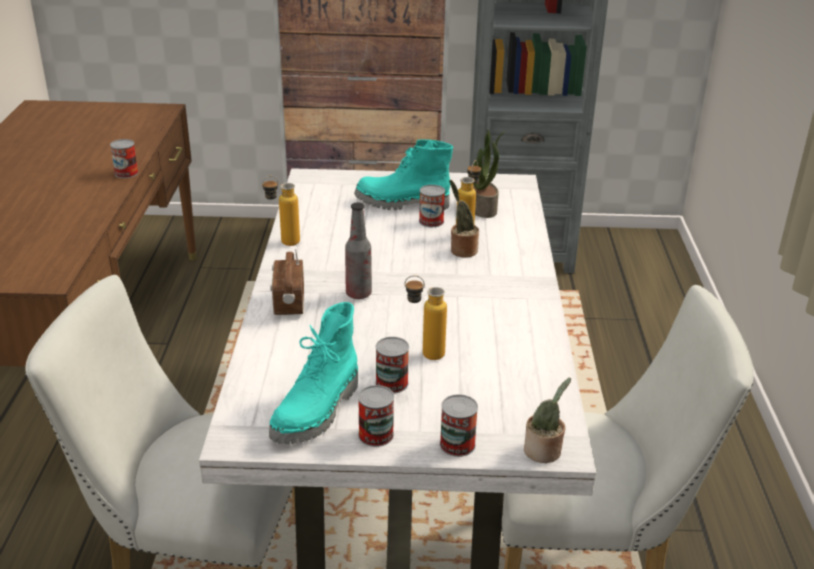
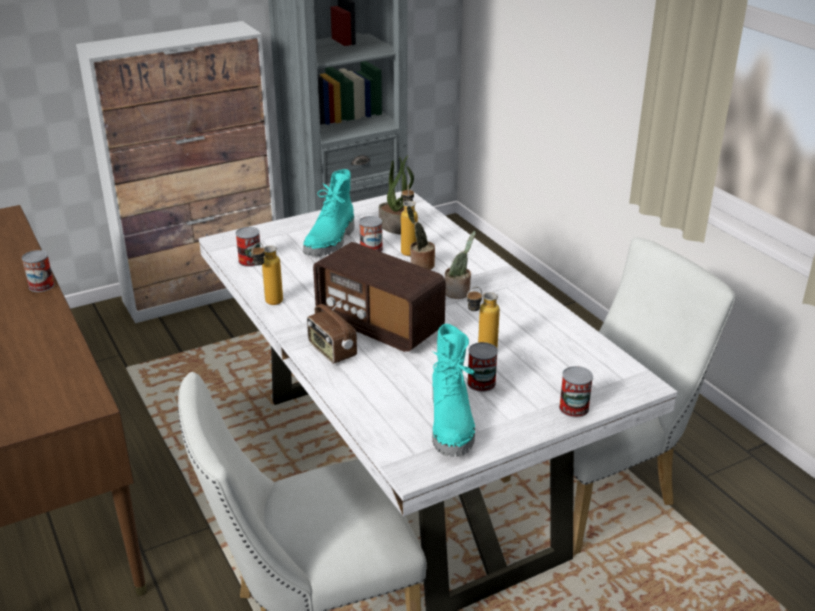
camera: 30 degrees left, 0 degrees up
bottle [345,202,372,299] -> radio [313,242,446,352]
turquoise boot [354,139,453,210] -> turquoise boot turned 45 degrees counterclockwise [303,169,354,256]
can [358,385,394,447] -> can moved to [236,227,261,267]
potted plant [524,377,571,463] -> potted plant moved to [445,231,476,299]

